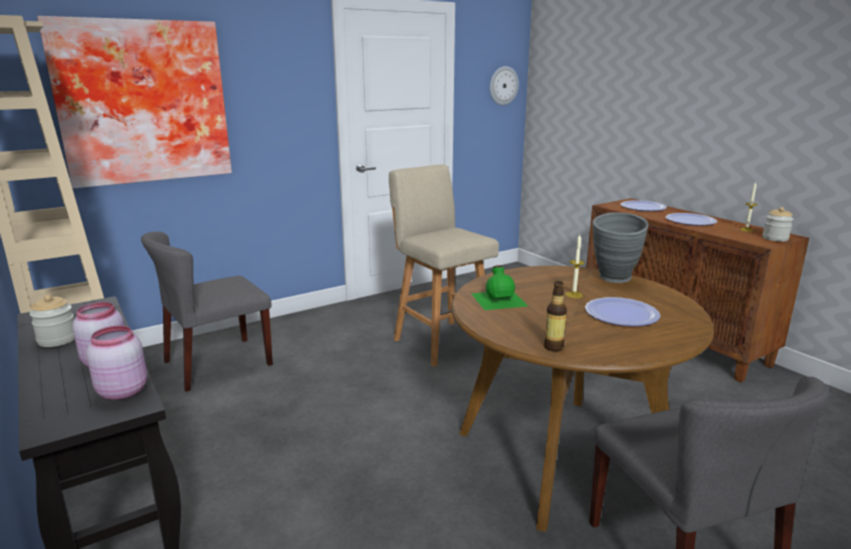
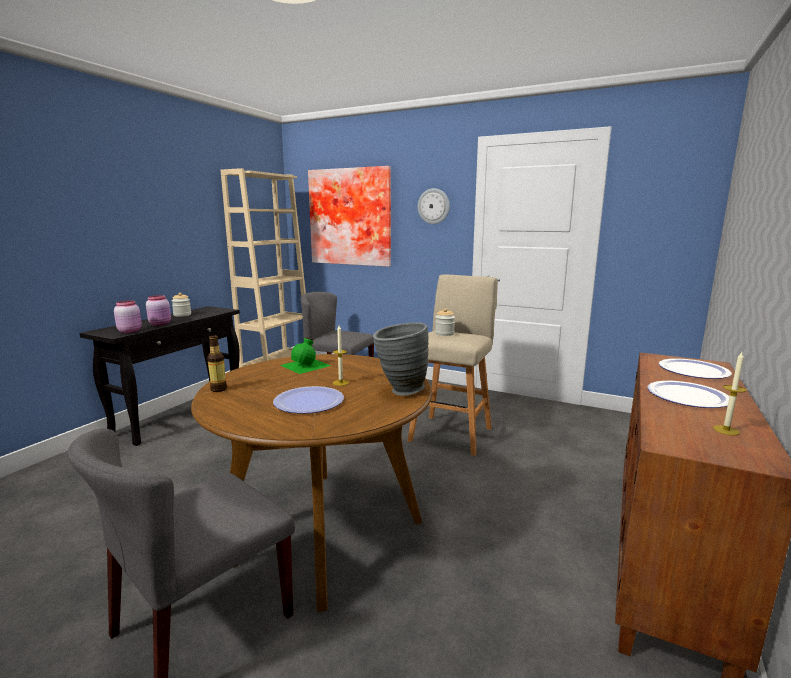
camera: 60 degrees right, 5 degrees down
wall clock [490,66,519,105] -> wall clock moved to [418,188,450,224]
jar [762,207,793,242] -> jar moved to [435,308,455,336]

